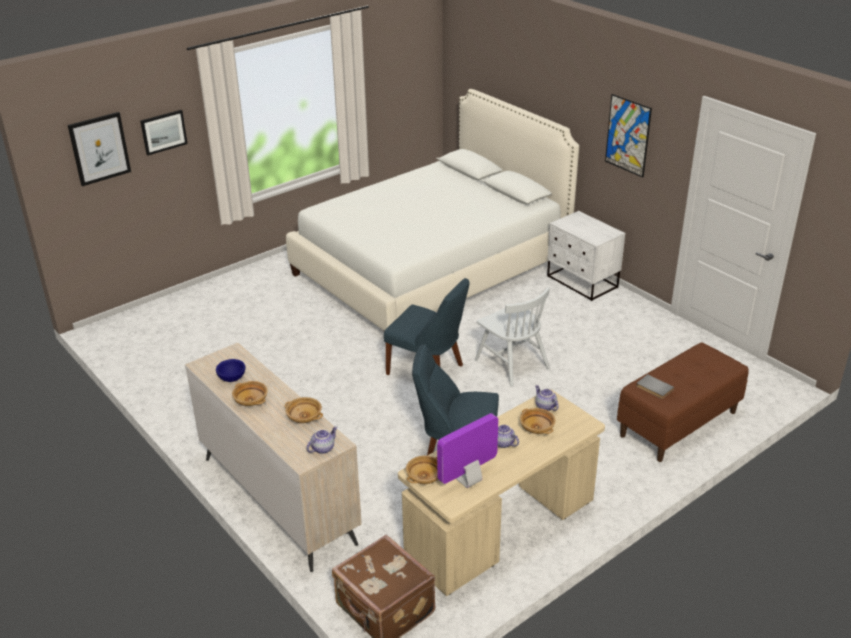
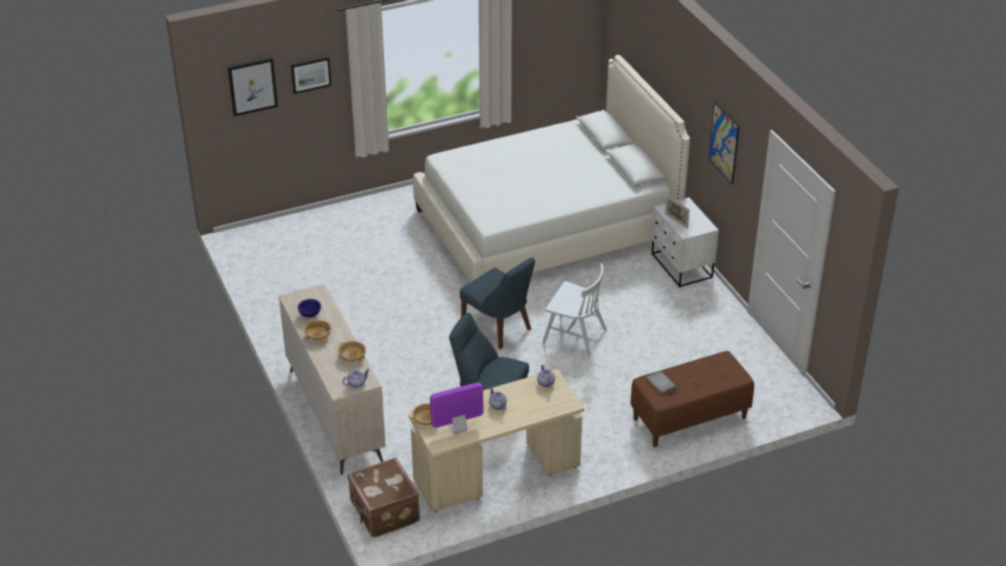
camera: 15 degrees right, 5 degrees up
white chair [475,287,550,387] -> white chair turned 45 degrees counterclockwise [542,263,607,357]
beige bowl [520,408,556,434] -> none
none -> picture frame [665,196,690,229]

